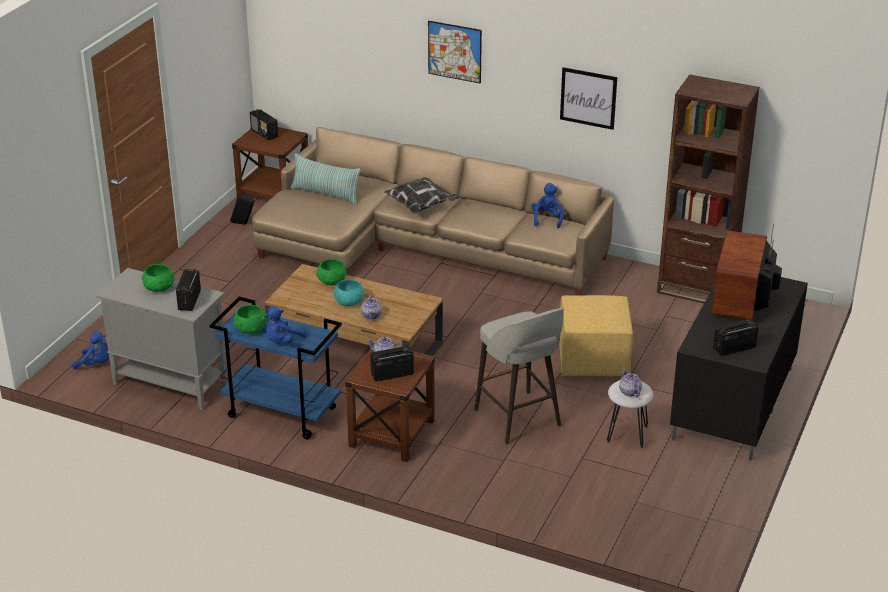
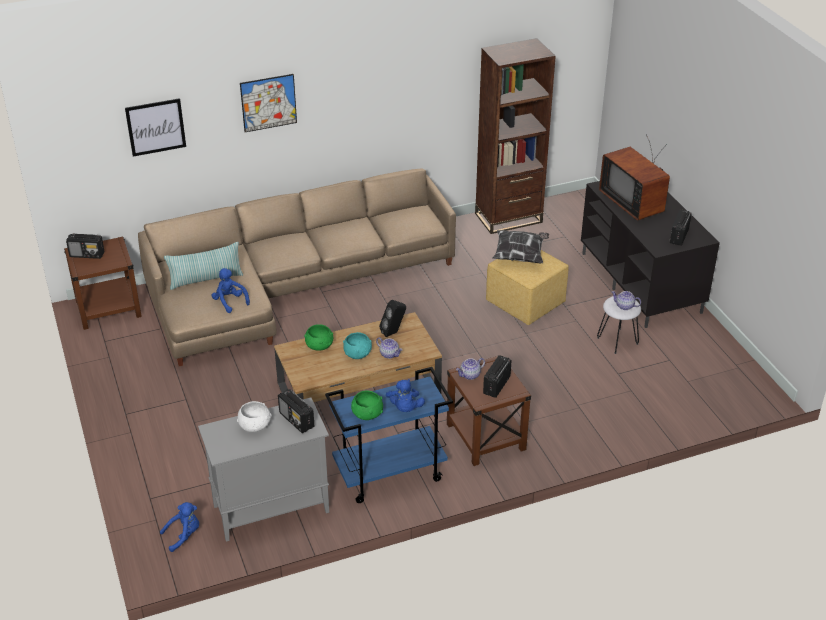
camera: 45 degrees left, 5 degrees up
green bowl [141,264,174,292] -> white bowl [237,401,272,432]
black speaker [230,192,254,225] -> black speaker moved to [379,300,406,337]
pillow [384,177,459,213] -> pillow moved to [492,230,549,264]
grey stool [474,308,564,444] -> none
blue plush toy [531,183,564,228] -> blue plush toy moved to [212,268,250,313]
picture [560,67,617,130] -> picture moved to [125,98,186,157]

